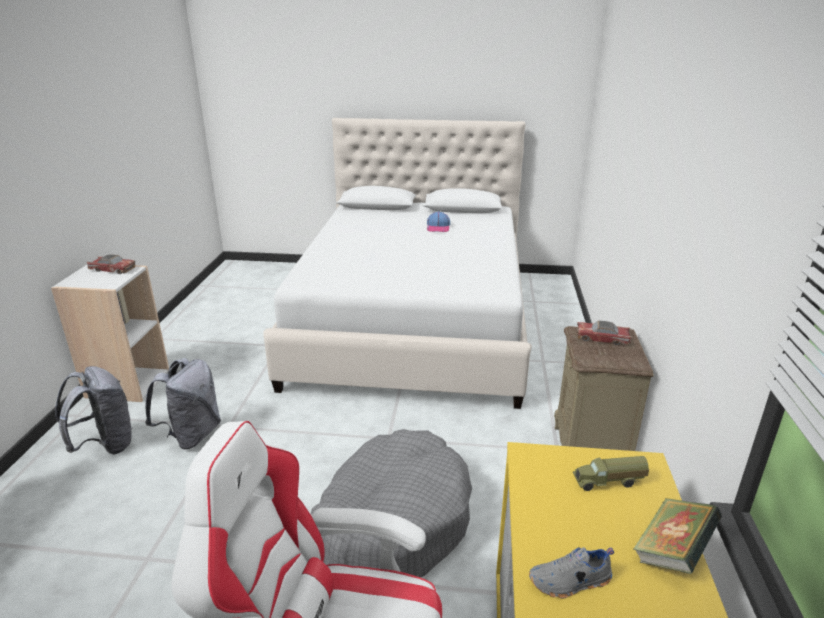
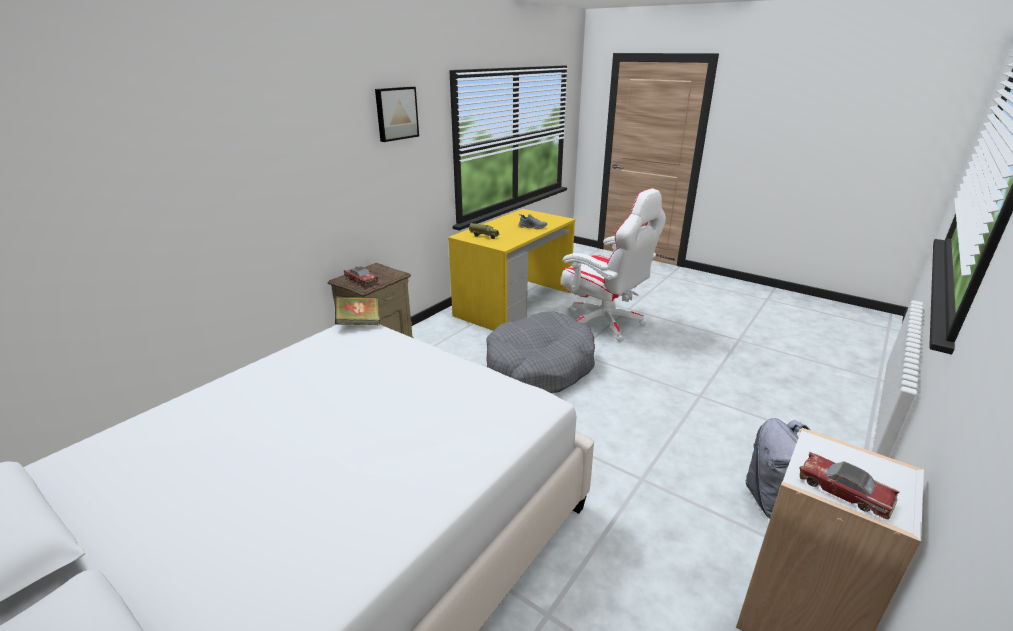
camera: 150 degrees left, 0 degrees up
grey backpack [145,358,221,449] -> none
cap [427,211,450,232] -> none
book [633,498,722,574] -> book moved to [335,296,380,325]
none -> picture [375,87,419,142]

